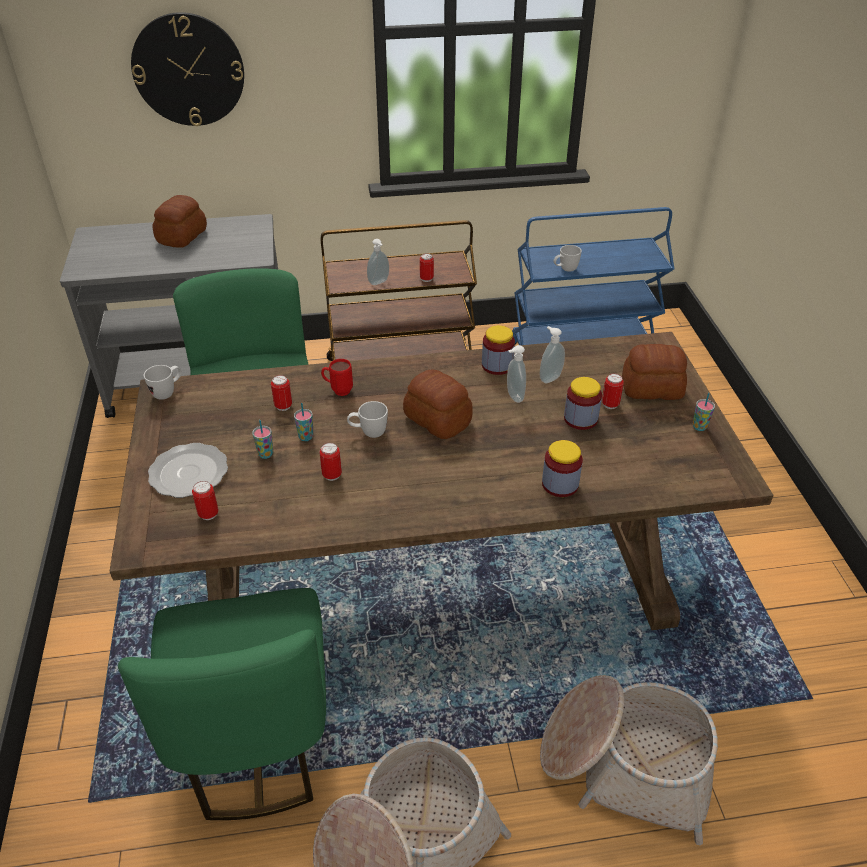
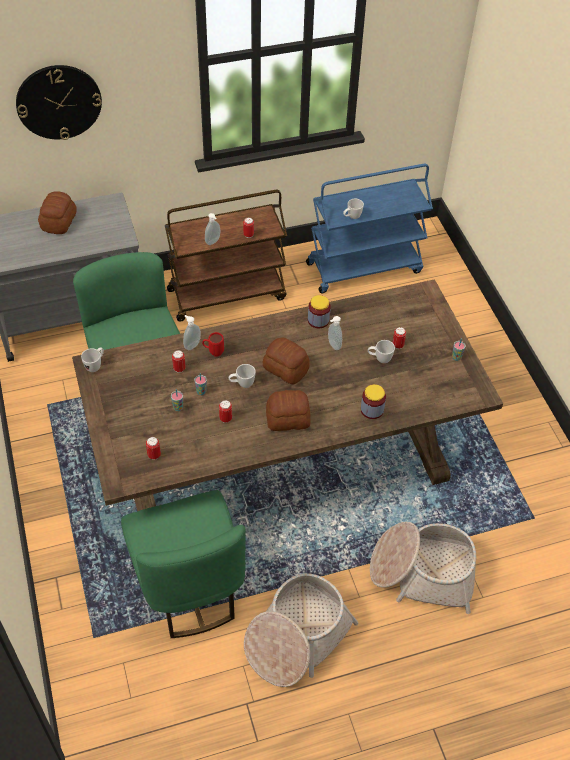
camera: 10 degrees left, 10 degrees up
plate [148,443,228,498] -> none
soap dispenser [539,326,565,383] -> soap dispenser moved to [183,315,201,350]
jar [564,377,602,430] -> white mug [368,340,395,363]
bread [622,344,687,400] -> bread moved to [266,390,311,431]

